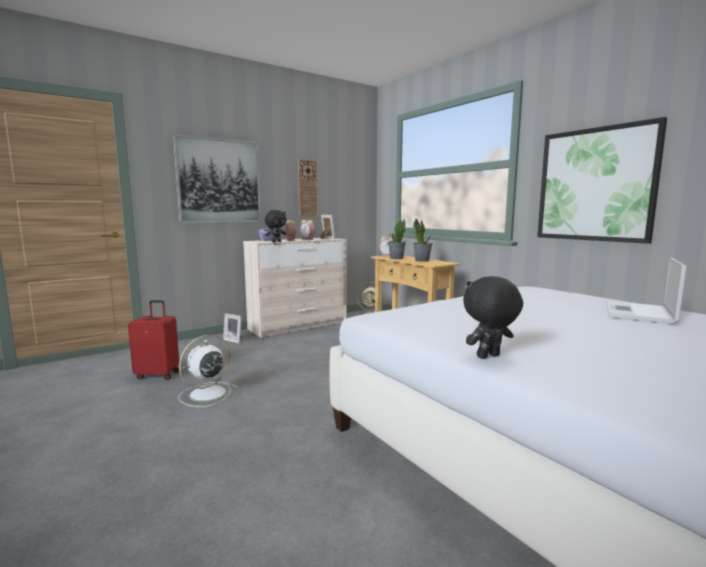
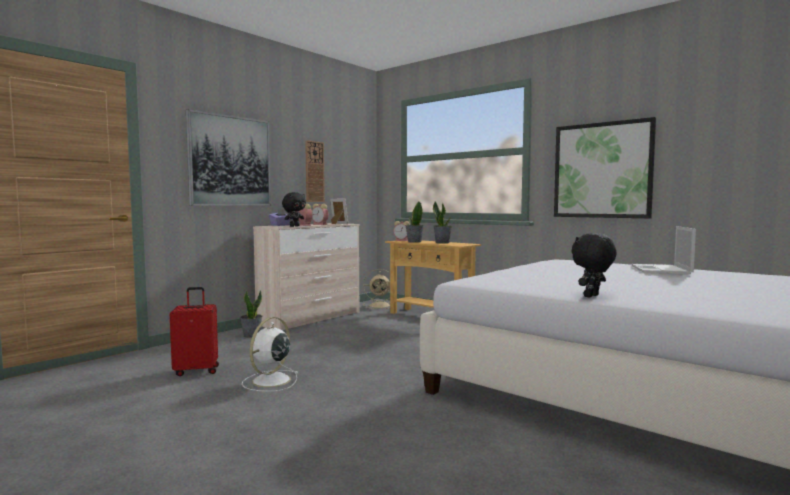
camera: 15 degrees left, 5 degrees down
picture frame [223,313,242,343] -> potted plant [240,290,262,338]

